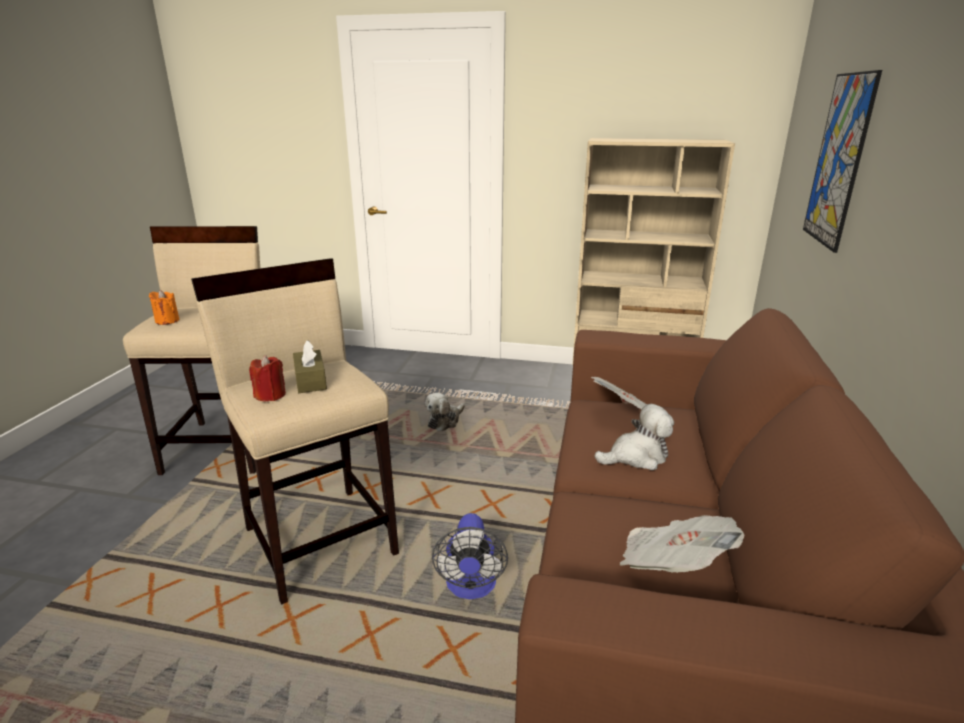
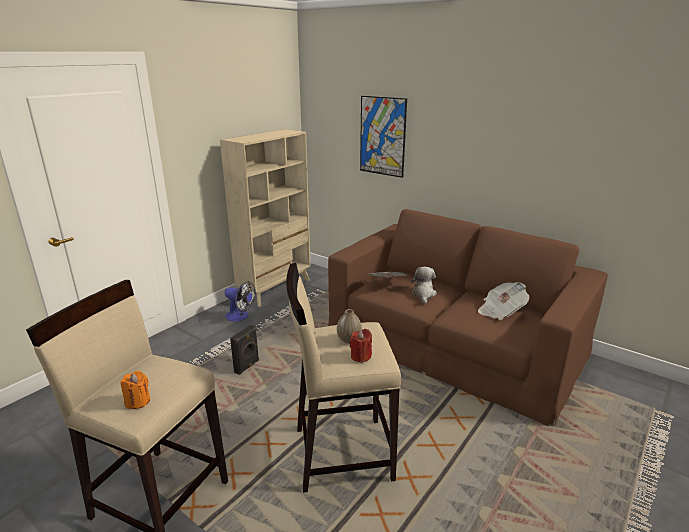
camera: 65 degrees left, 0 degrees up
brown tissue box [293,340,327,393] -> vase [337,309,362,344]
plush toy [425,393,465,431] -> black speaker [230,325,259,375]
fan [432,513,508,599] -> fan moved to [224,282,256,322]

